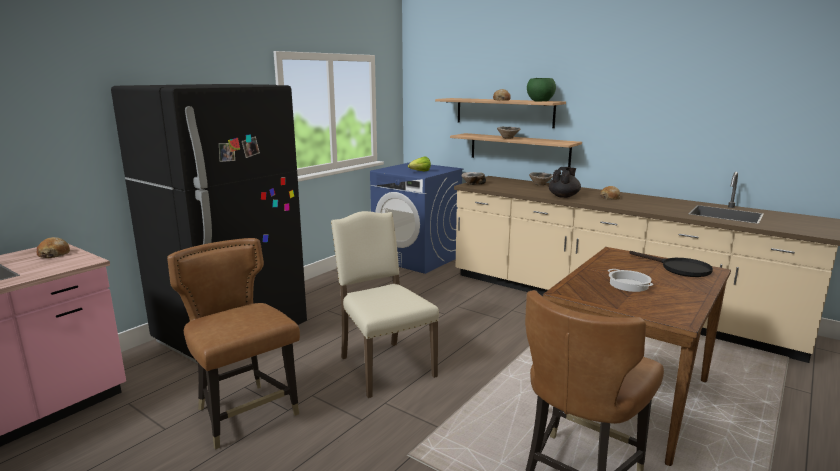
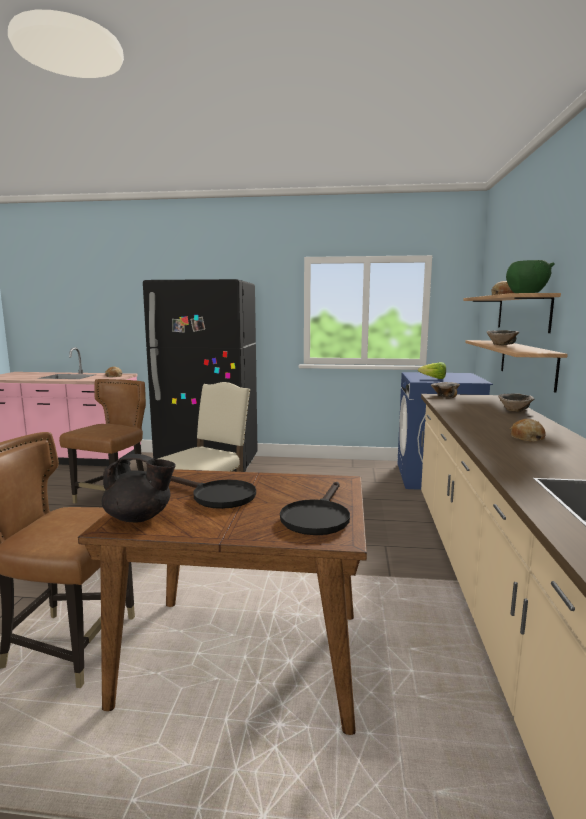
camera: 60 degrees right, 5 degrees down
black teapot [549,167,581,198] -> black teapot moved to [102,454,176,522]
cooking pot [608,269,653,292] -> black frying pan [171,476,256,509]

